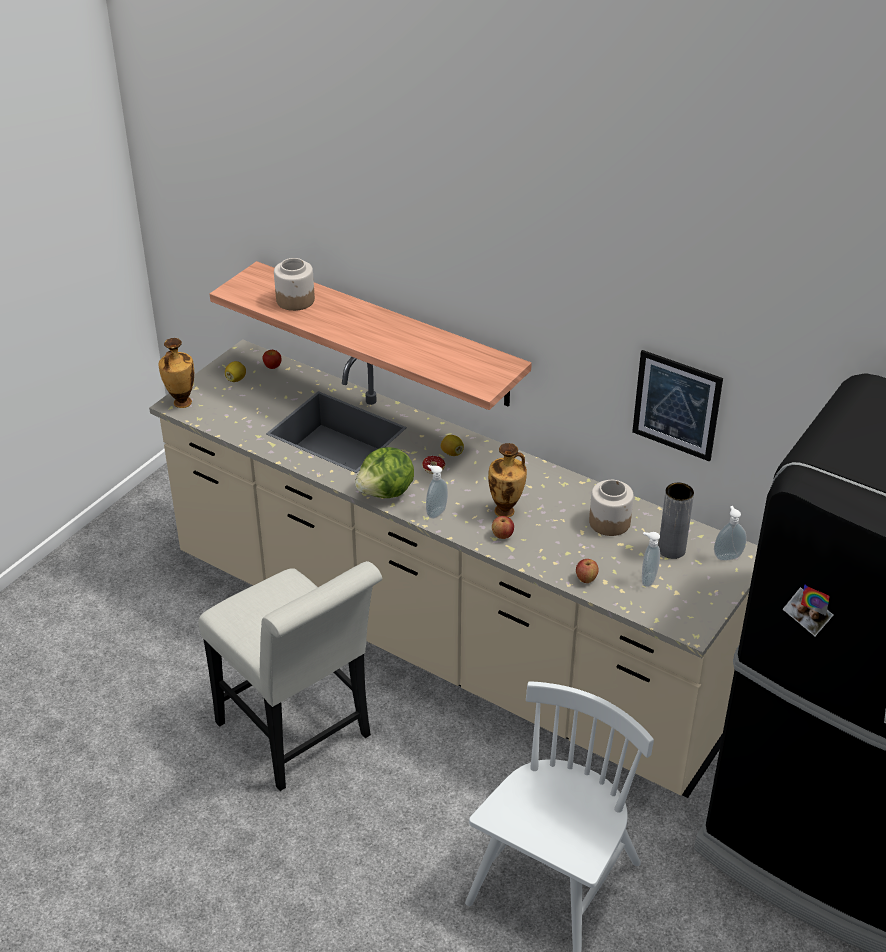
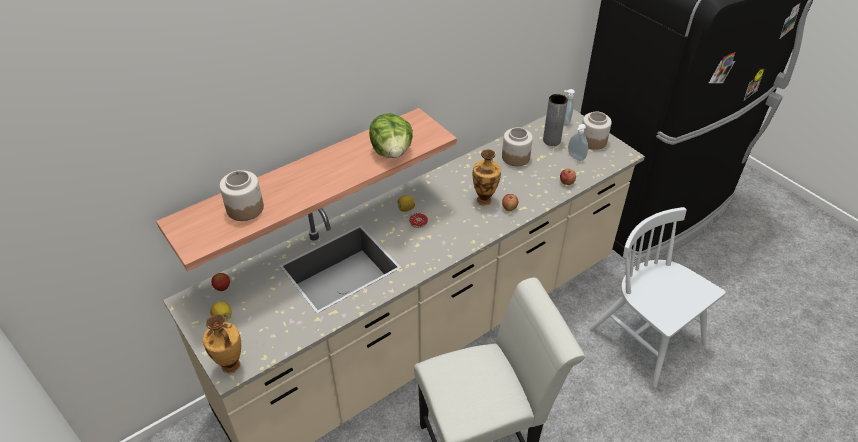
camera: 70 degrees left, 5 degrees up
lettuce [355,447,414,498] -> lettuce moved to [369,113,413,158]
soap dispenser [426,465,448,518] -> none
picture [632,350,723,462] -> none
none -> jar [582,111,612,150]

